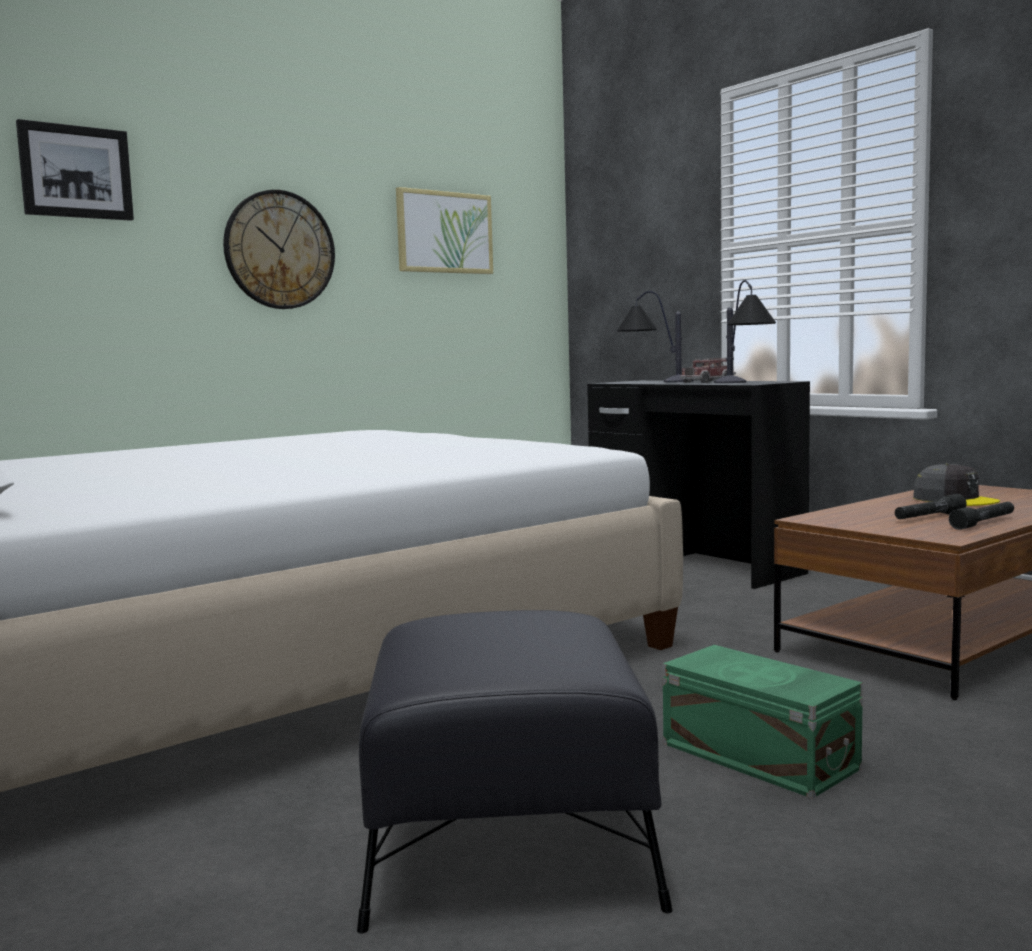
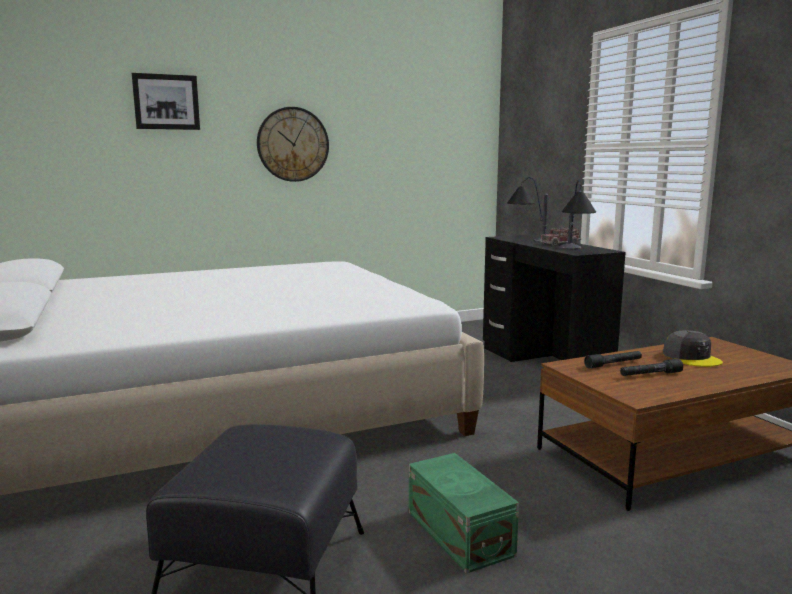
camera: 15 degrees right, 5 degrees up
picture [396,187,493,274] -> none
black flashlight [949,502,1014,530] -> black flashlight moved to [584,351,642,369]

